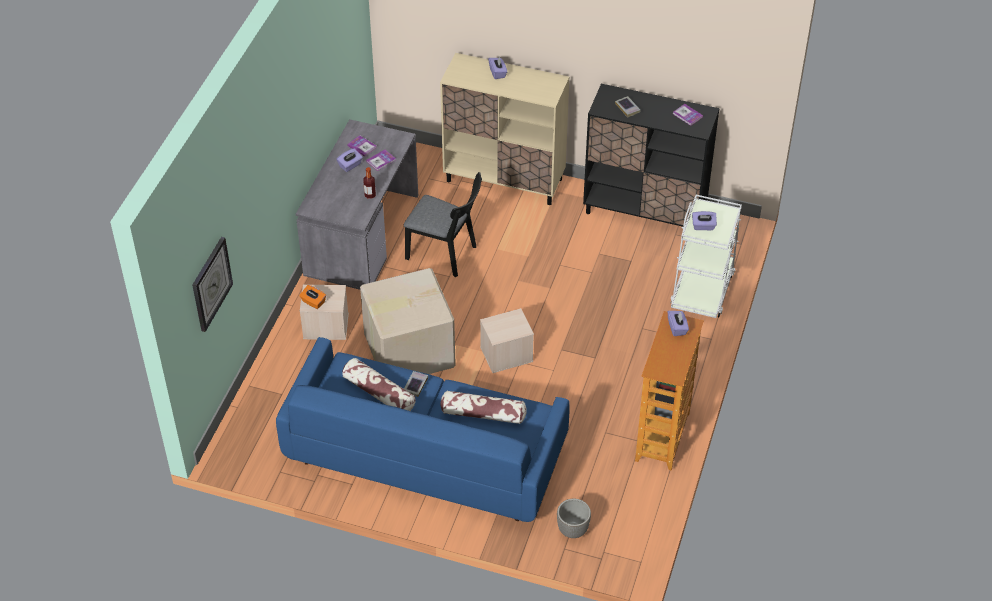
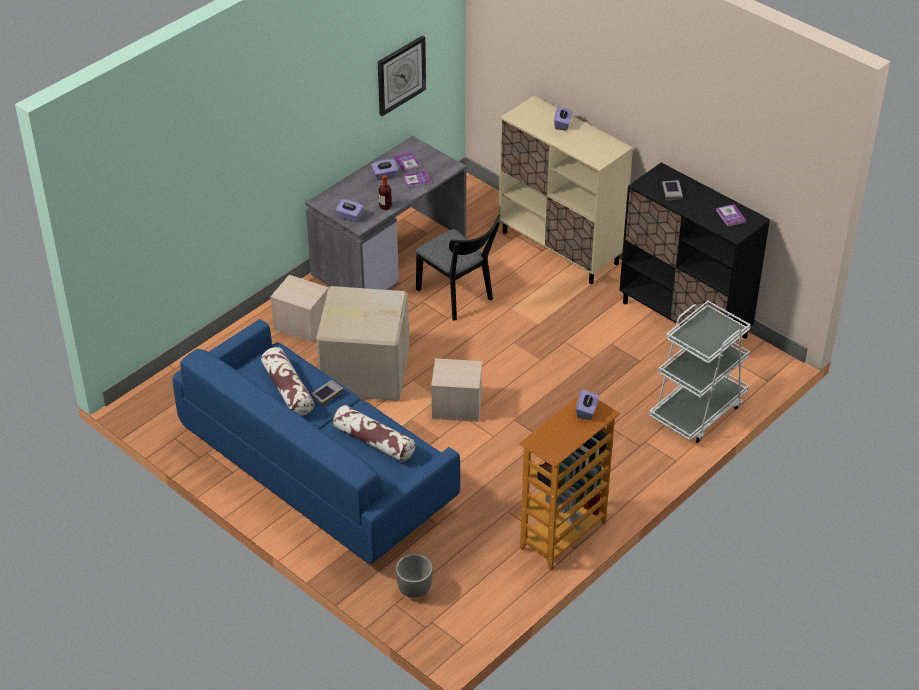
camera: 25 degrees right, 5 degrees down
wall clock [192,237,233,332] -> wall clock moved to [378,35,426,116]
orange tissue box [300,285,326,309] -> none
purple tissue box [692,211,717,230] -> purple tissue box moved to [336,199,364,222]

